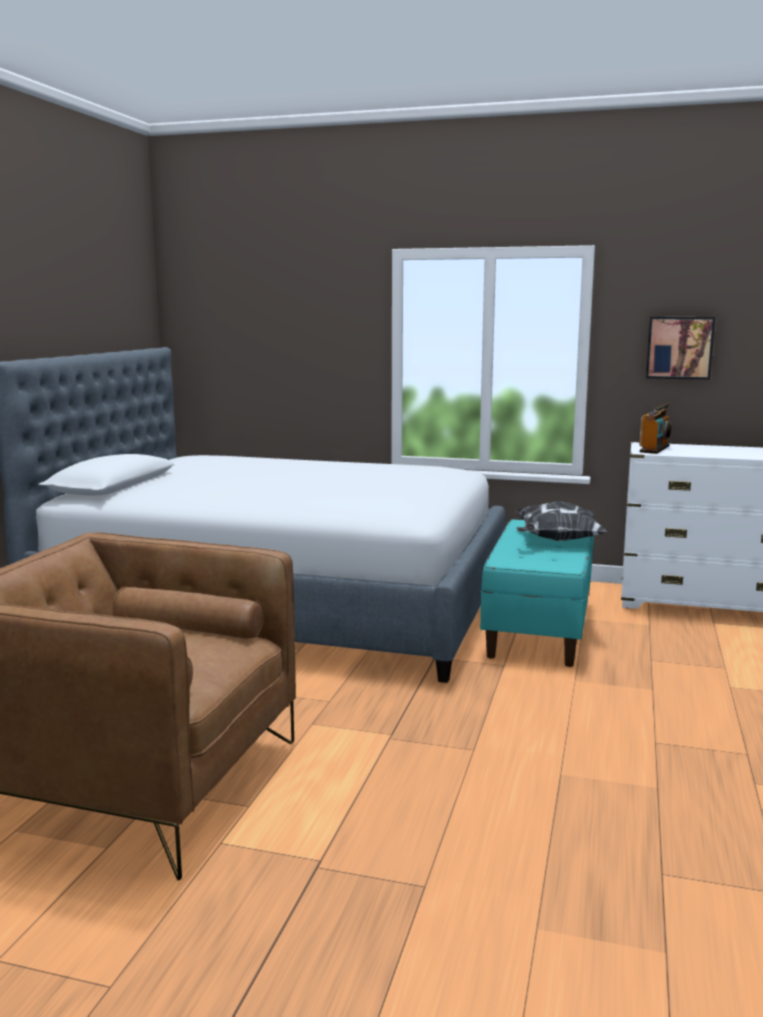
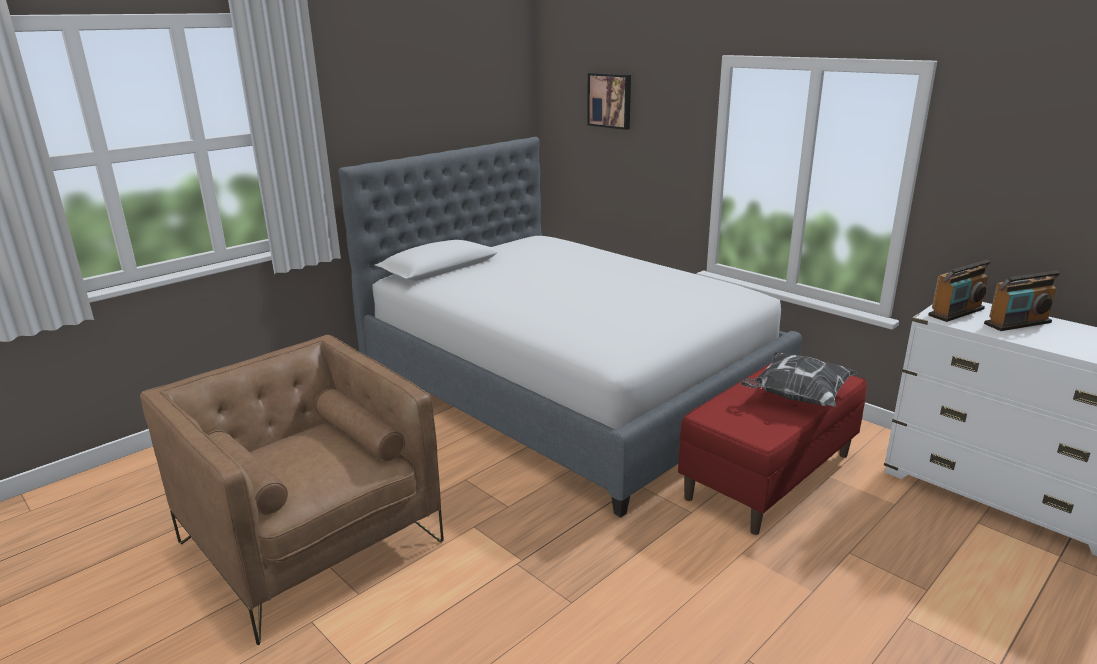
camera: 30 degrees right, 10 degrees up
turquoise bench [480,519,594,667] -> red bench [678,363,867,535]
picture [646,317,715,380] -> picture moved to [587,73,631,130]
none -> radio [984,271,1060,331]

